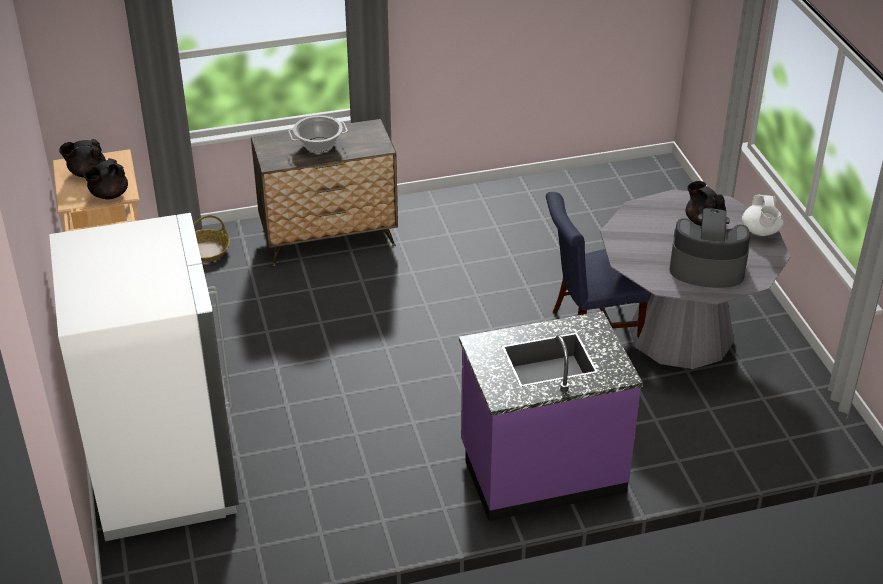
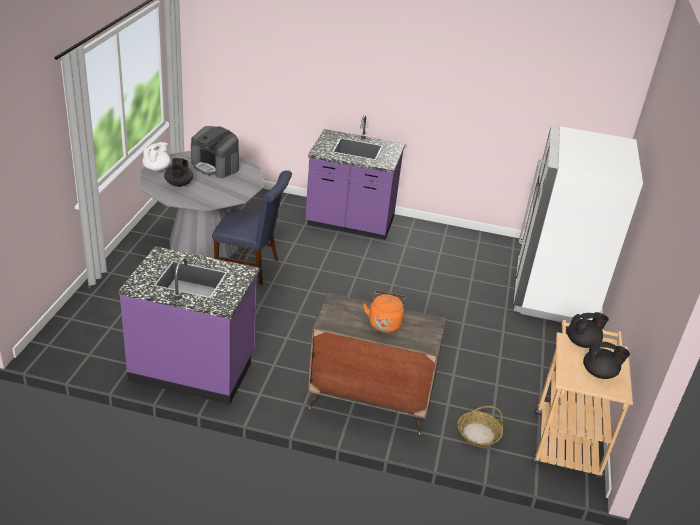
camera: 155 degrees left, 5 degrees down
cooking pot [288,115,348,152] -> orange kettle [363,291,406,333]
none -> purple counter [118,246,260,404]

